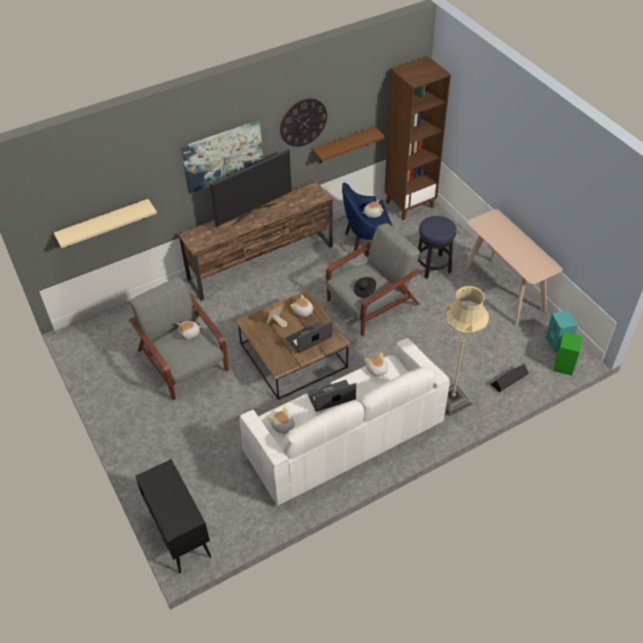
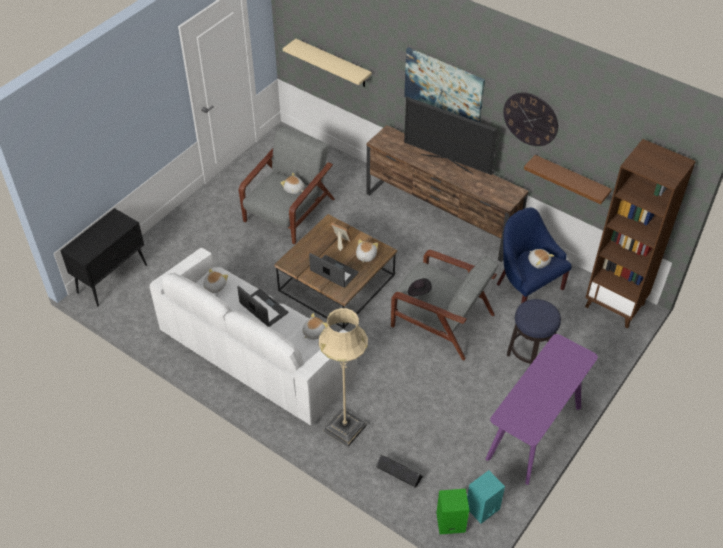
camera: 65 degrees right, 0 degrees up
beige console table [463,209,563,326] -> purple console table [485,334,598,485]

